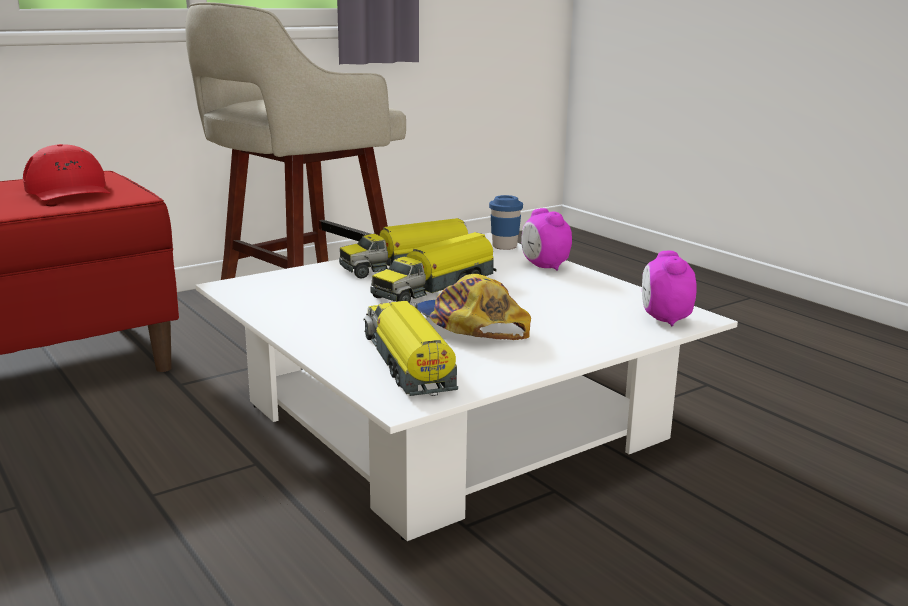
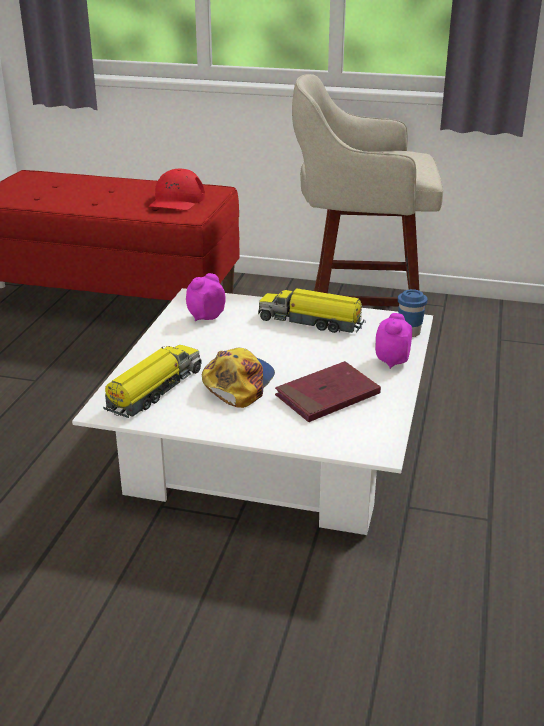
camera: 50 degrees right, 10 degrees up
toy truck [371,232,496,303] -> none
alarm clock [642,251,697,326] -> alarm clock moved to [186,273,226,321]
none -> red book [275,361,381,422]

